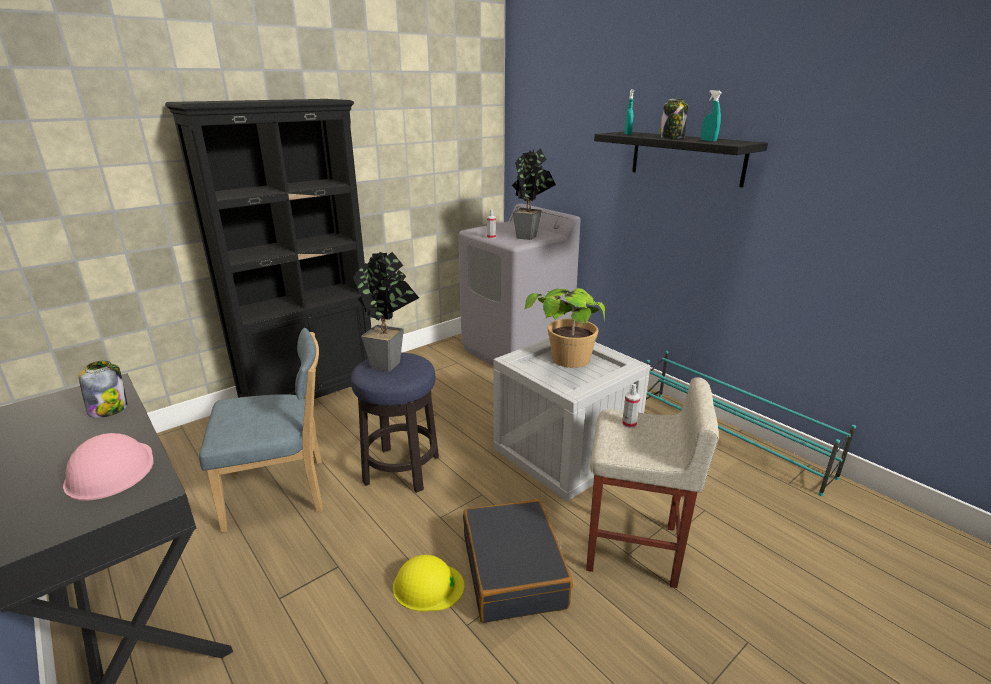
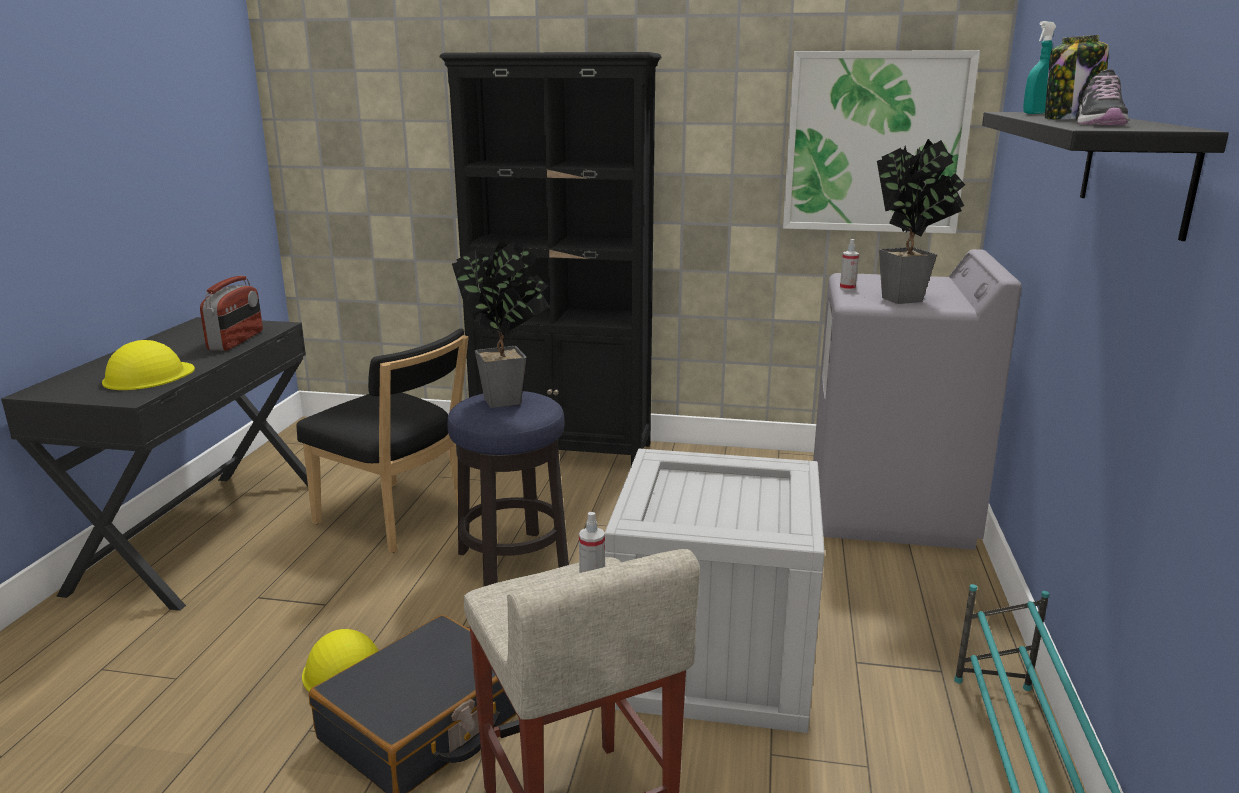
camera: 50 degrees right, 5 degrees down
pink hard hat [63,433,154,501] -> yellow hard hat [102,340,195,390]
jar [79,361,128,418] -> radio [200,276,263,351]
blue chair [199,328,323,533] -> black chair [296,328,469,553]
potted plant [524,288,605,368] -> none
turquoise spray bottle [701,90,722,141] -> shoe [1076,69,1129,125]
none -> picture [783,50,980,234]

